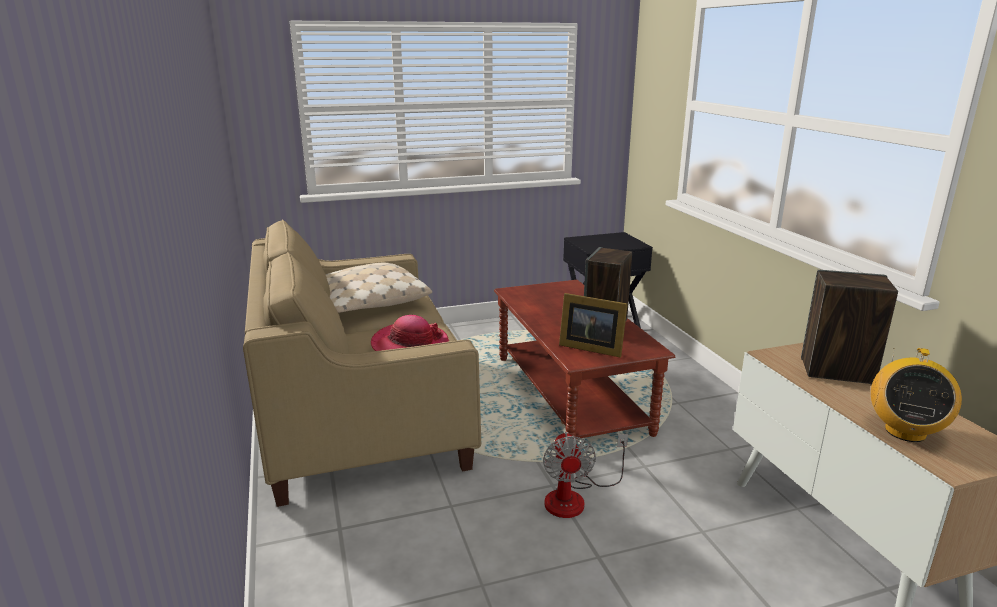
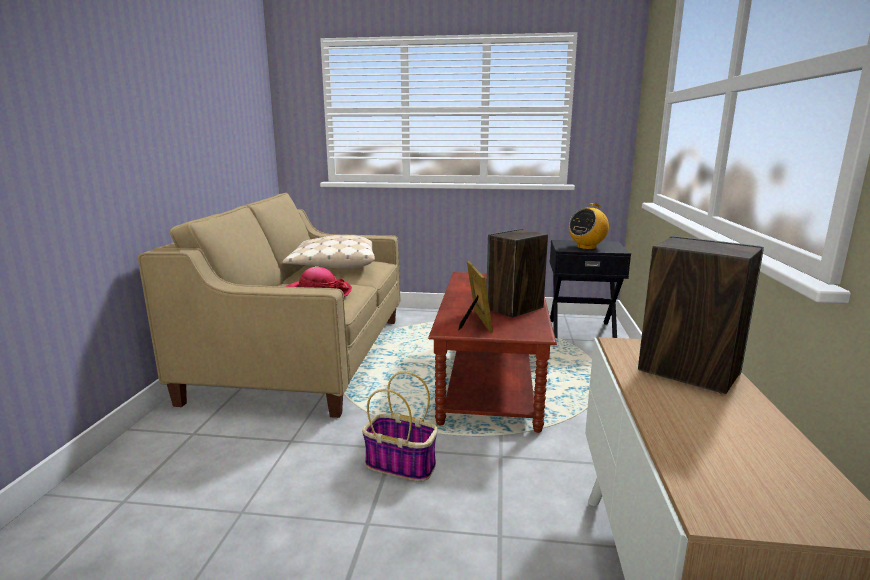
camera: 25 degrees right, 5 degrees down
fan [543,432,628,518] -> basket [362,371,438,482]
picture frame [559,293,628,358] -> picture frame turned 150 degrees counterclockwise [458,261,493,333]
radio [871,348,962,442] -> radio moved to [569,203,609,250]

